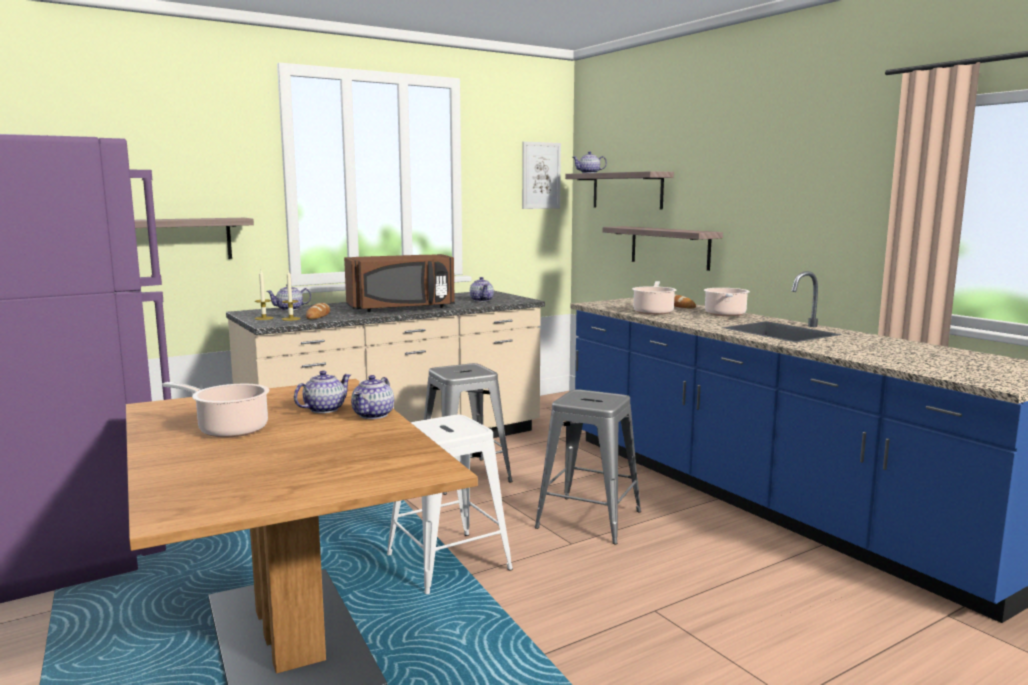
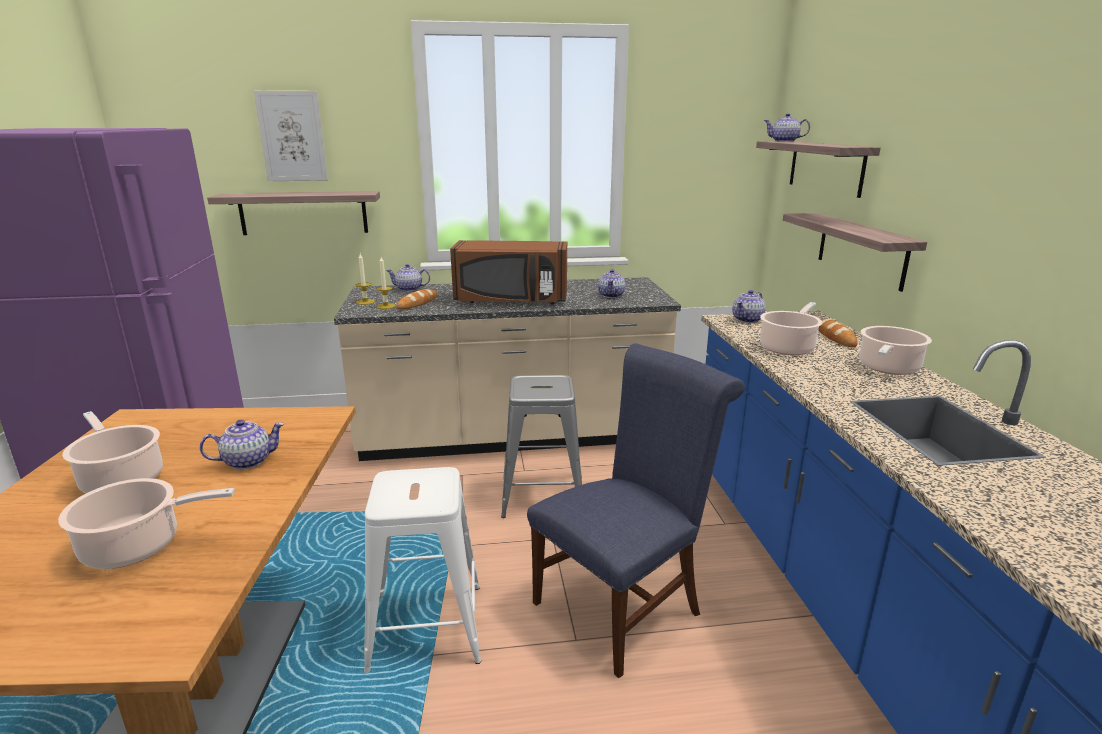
camera: 25 degrees right, 10 degrees up
teapot [351,375,394,419] -> teapot moved to [732,290,766,323]
picture [522,142,561,209] -> picture moved to [254,91,328,181]
grey stool [535,389,641,544] -> blue chair [527,343,745,678]
none -> cooking pot [58,478,235,569]

